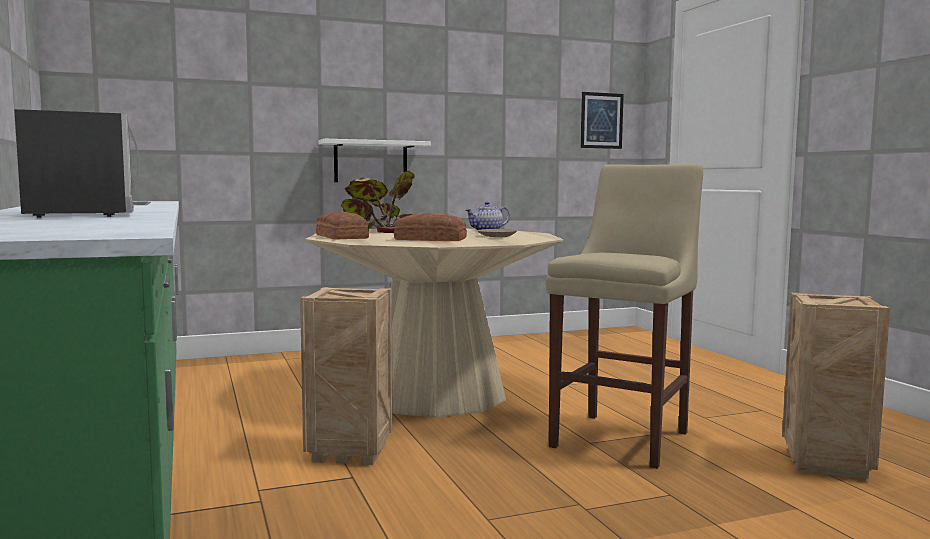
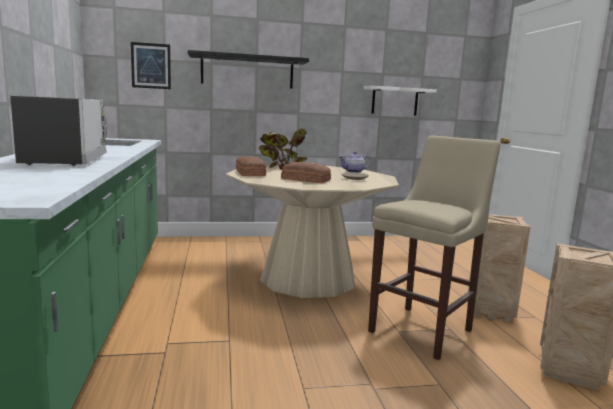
camera: 10 degrees right, 5 degrees up
crate [300,287,393,465] -> crate moved to [468,214,530,323]
white shelf [318,139,431,182] -> white shelf moved to [364,86,437,116]
picture [581,92,624,149] -> picture moved to [131,42,171,89]
none -> black shelf [188,50,309,88]

